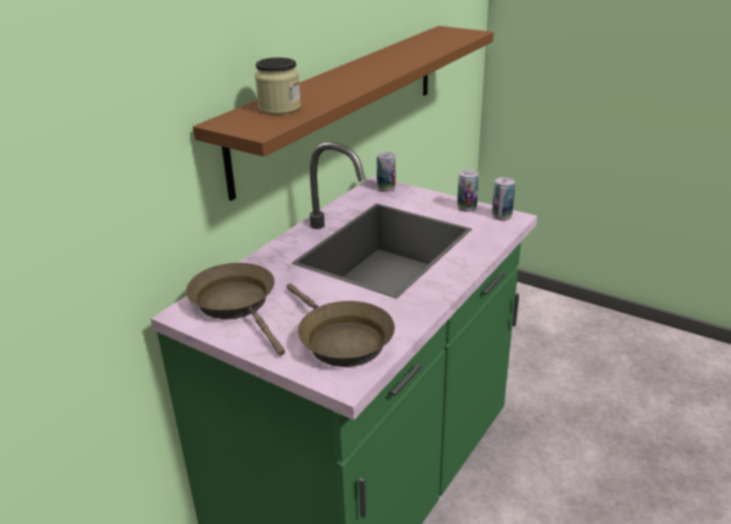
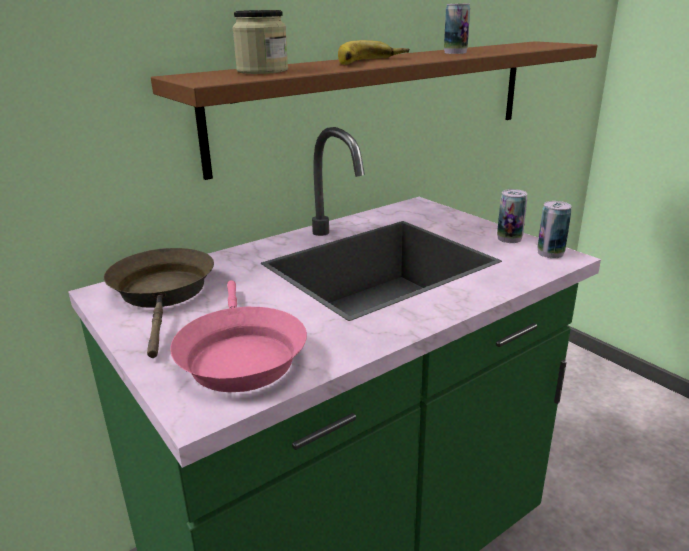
camera: 20 degrees right, 5 degrees down
brown frying pan [287,284,395,367] -> pink frying pan [170,280,307,392]
can [377,152,395,192] -> can moved to [444,4,470,54]
none -> banana [338,40,409,65]

